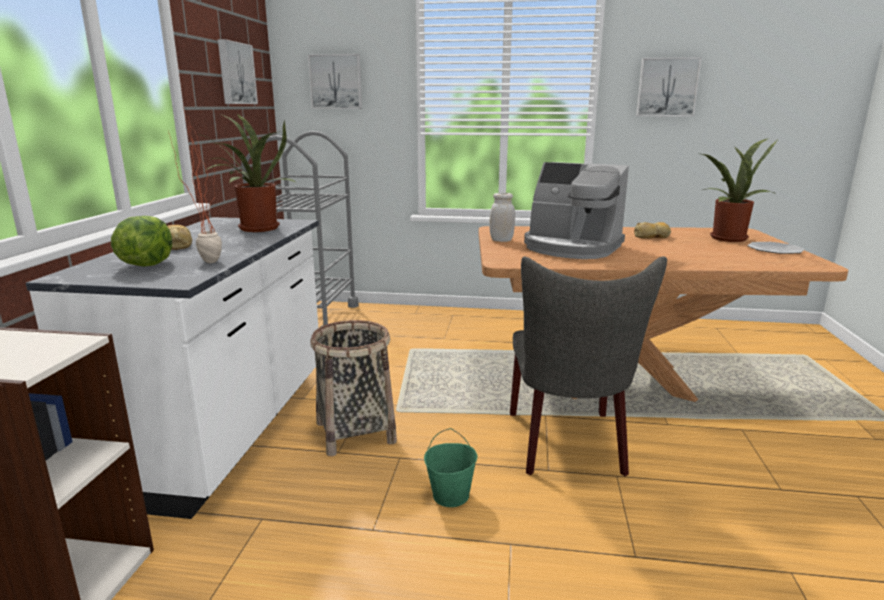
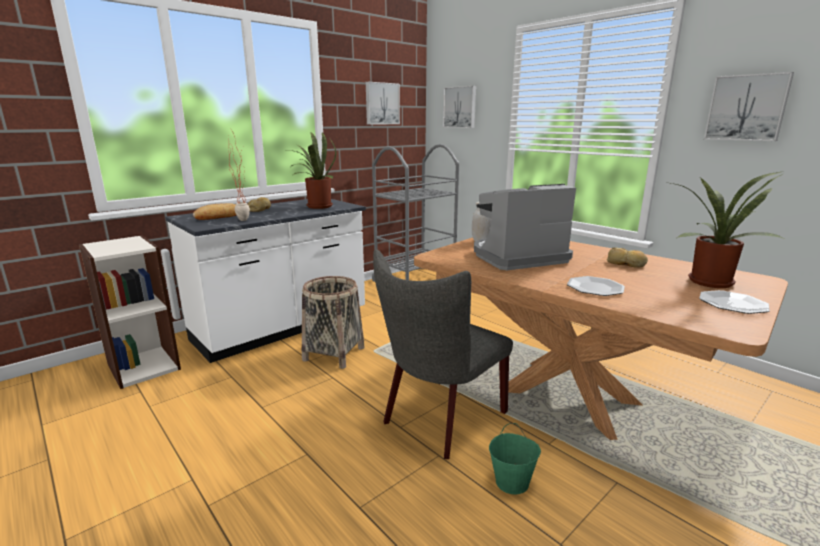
camera: 40 degrees right, 0 degrees up
lettuce [111,216,172,267] -> bread [193,203,237,220]
green bucket [424,428,477,507] -> green bucket moved to [489,423,541,494]
coffee machine [524,162,629,259] -> coffee machine turned 90 degrees clockwise [474,184,576,270]
none -> plate [567,276,625,296]

